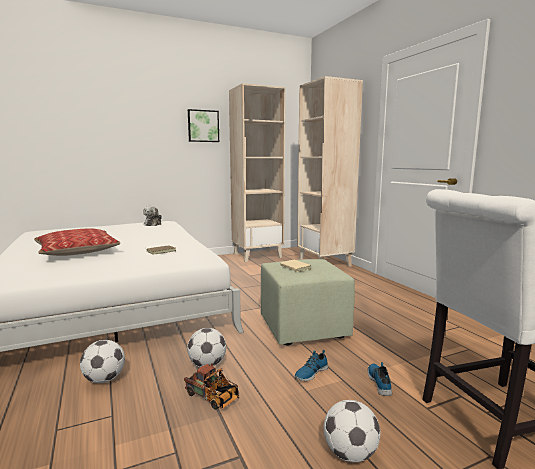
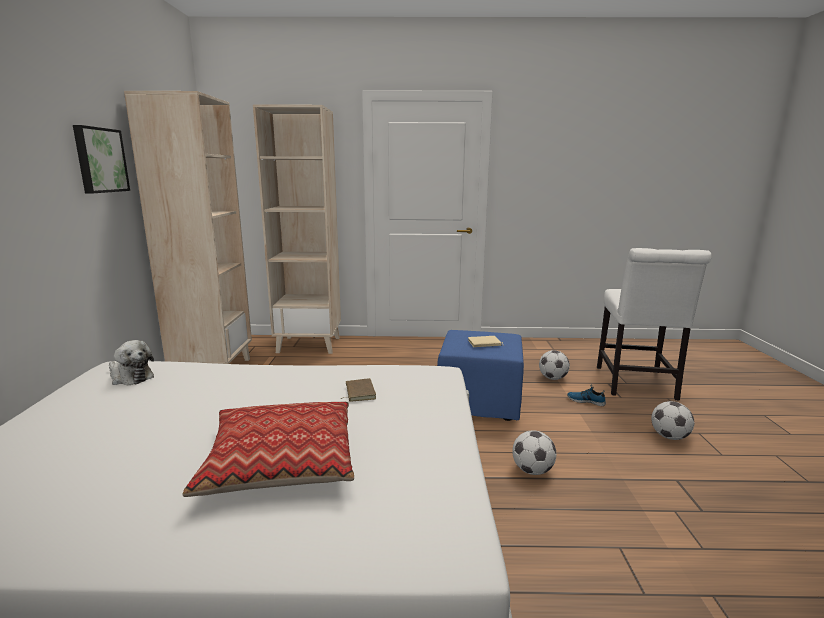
camera: 65 degrees left, 5 degrees up
football [80,340,125,383] -> football moved to [539,350,570,380]
toy truck [184,363,239,410] -> none
green ottoman [261,259,355,346] -> blue ottoman [437,330,524,421]
shoe [294,350,328,381] -> none

